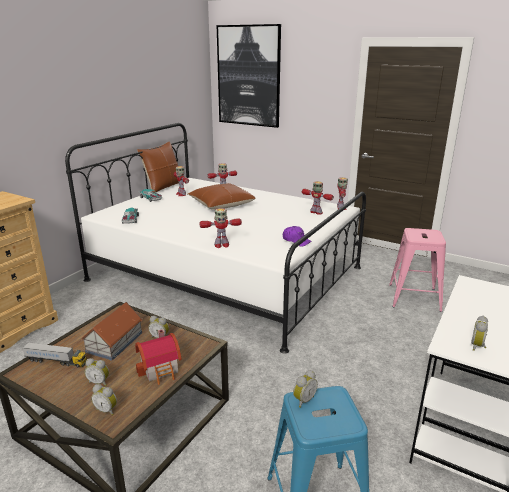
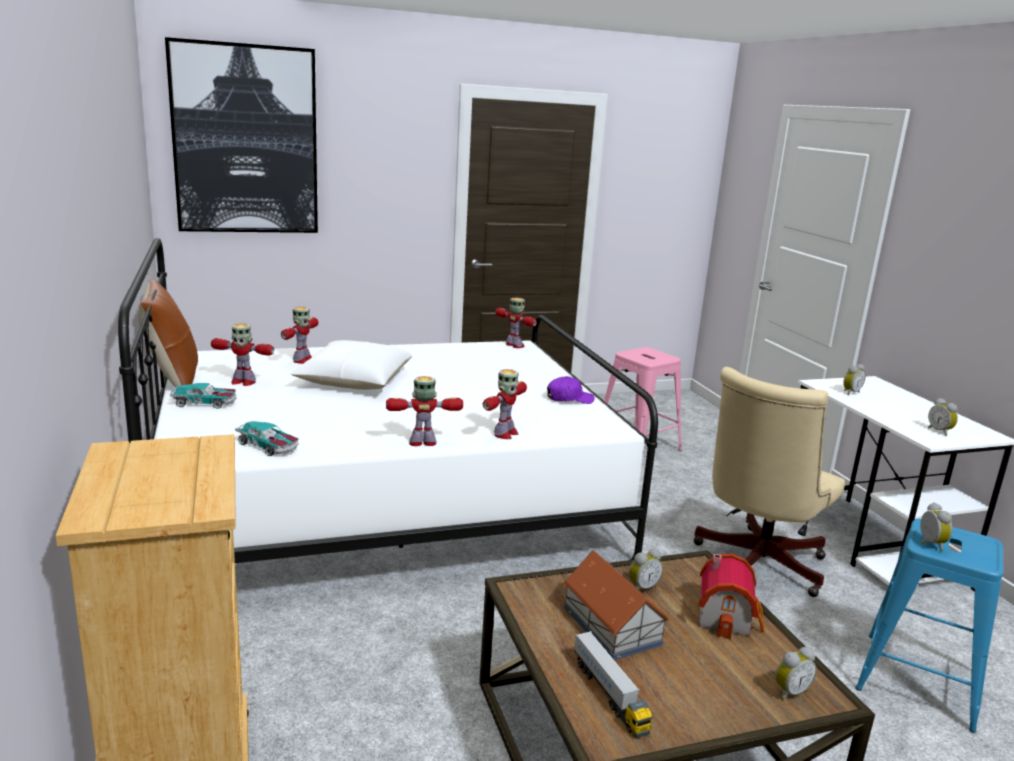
camera: 50 degrees left, 5 degrees down
toy truck [22,342,87,367] -> toy truck turned 105 degrees clockwise [574,631,653,738]
alarm clock [84,358,109,386] -> alarm clock moved to [843,364,866,395]
brown pillow [188,183,256,210] -> white pillow [290,340,412,390]
toy robot [302,181,334,215] -> toy robot moved to [386,376,463,446]
none -> beige office chair [693,367,845,597]

